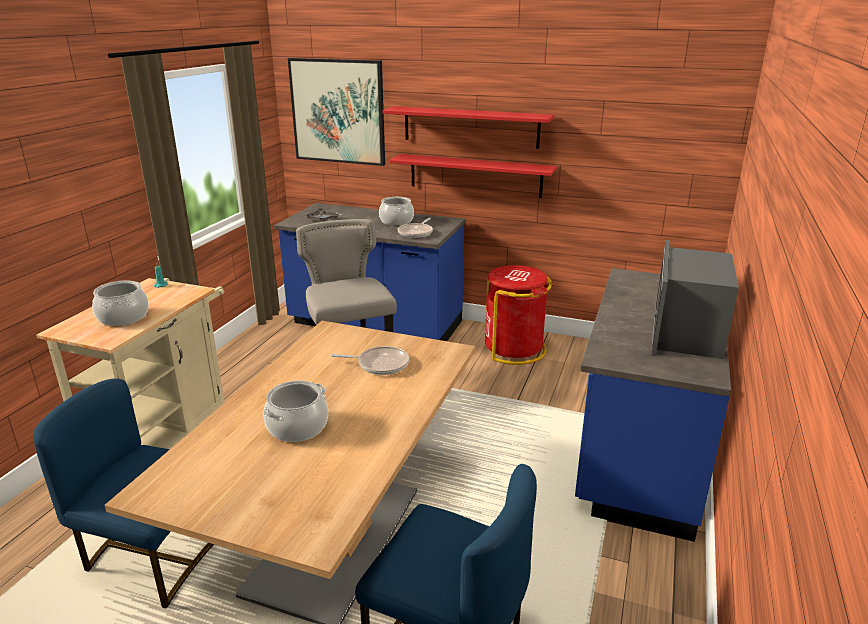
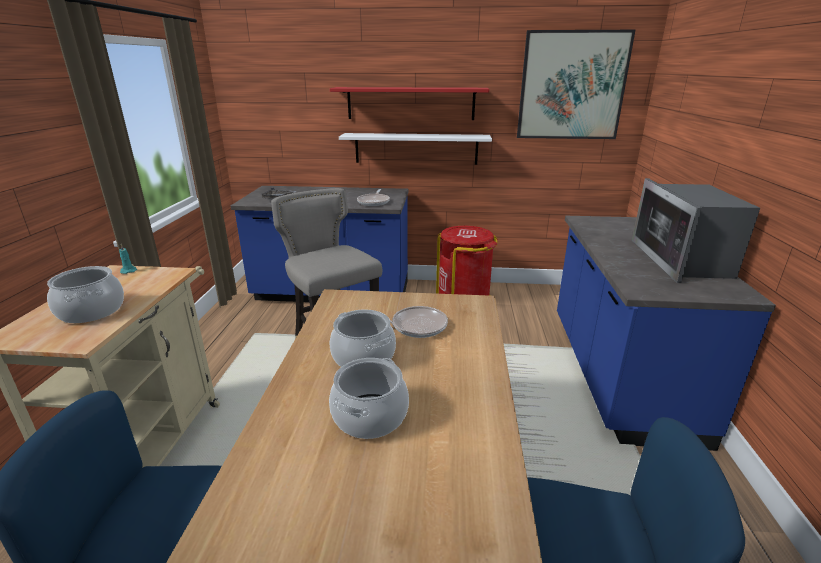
camera: 15 degrees left, 0 degrees up
picture [288,58,385,166] -> picture moved to [517,30,635,139]
cooking pot [379,197,414,225] -> cooking pot moved to [330,309,396,367]
red shelf [390,154,557,198] -> white shelf [339,133,492,165]

